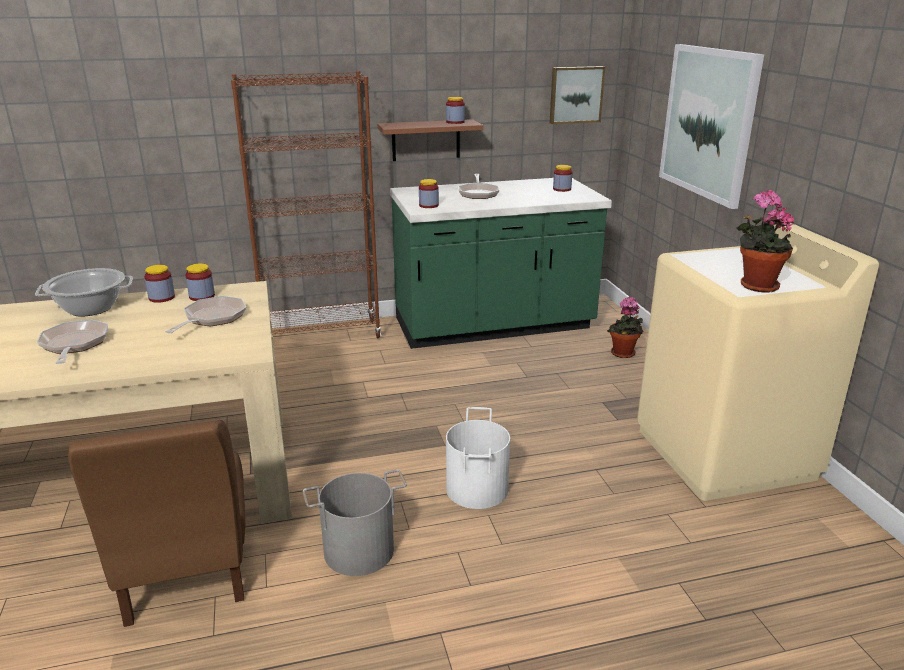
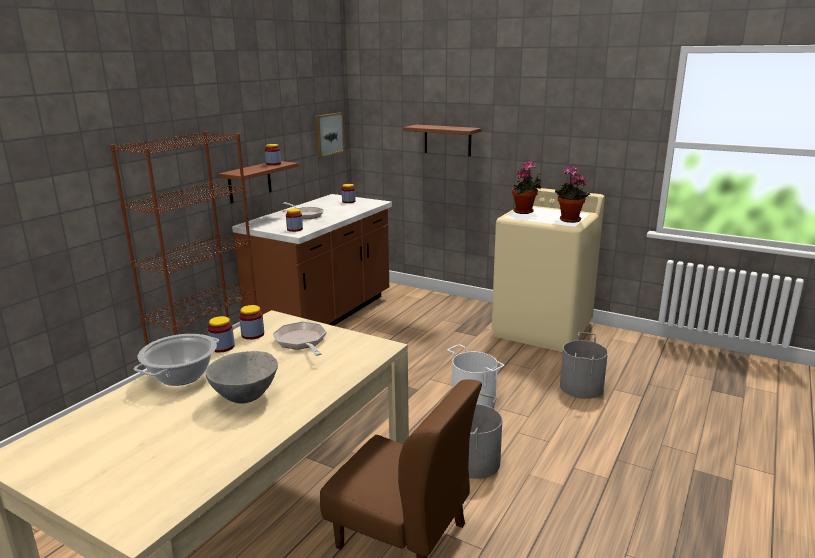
camera: 45 degrees left, 5 degrees down
frying pan [37,319,108,364] -> grey bowl [206,351,278,404]
green counter [390,178,612,349] -> brown counter [232,194,392,326]
potted plant [607,297,643,358] -> potted plant moved to [512,160,542,214]
picture [659,44,764,209] -> brown shelf [403,124,481,156]
none -> grey bucket [560,332,608,399]

